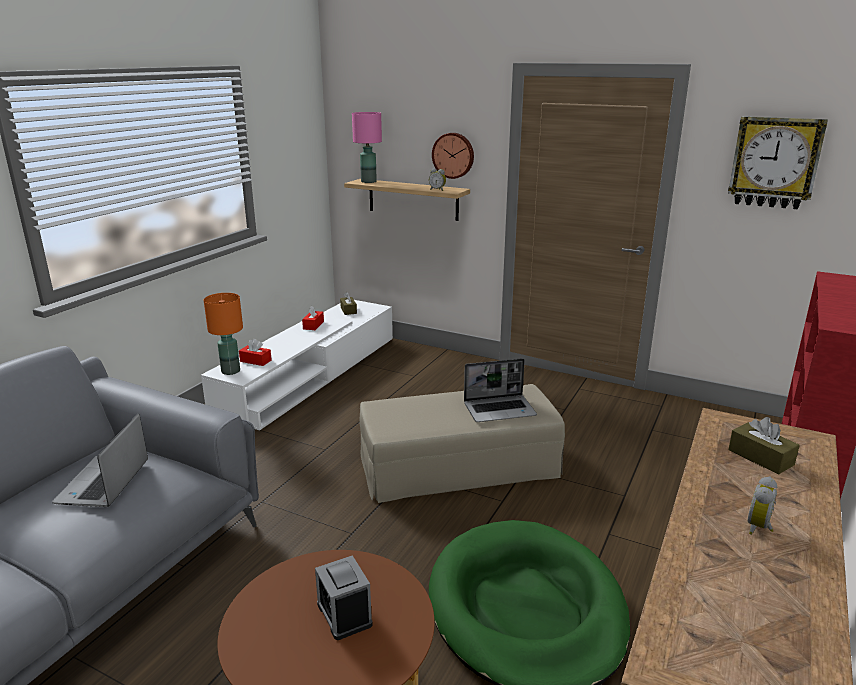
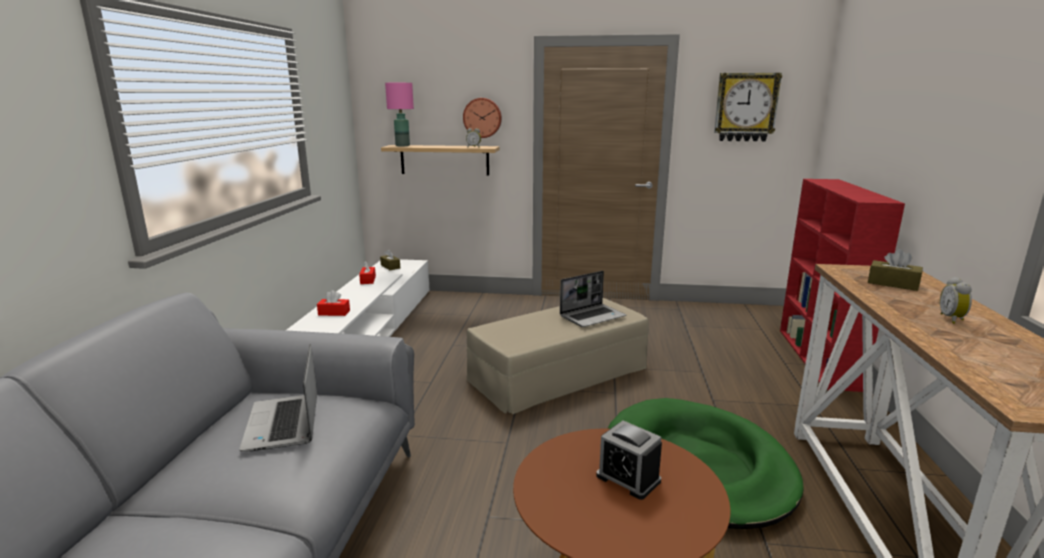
camera: 20 degrees left, 5 degrees down
orange table lamp [204,293,243,375] -> none

